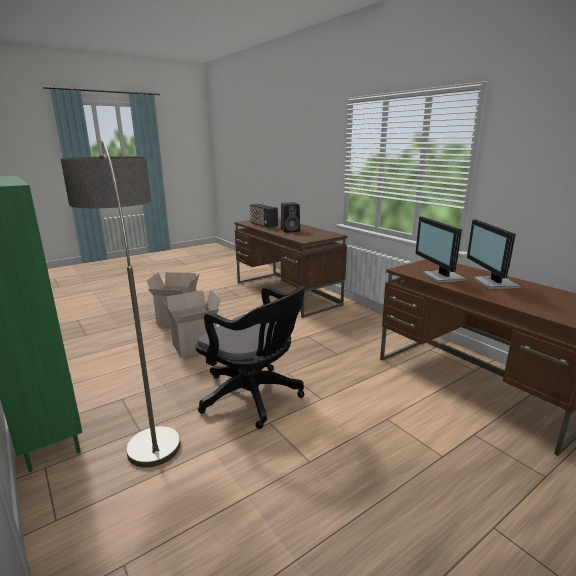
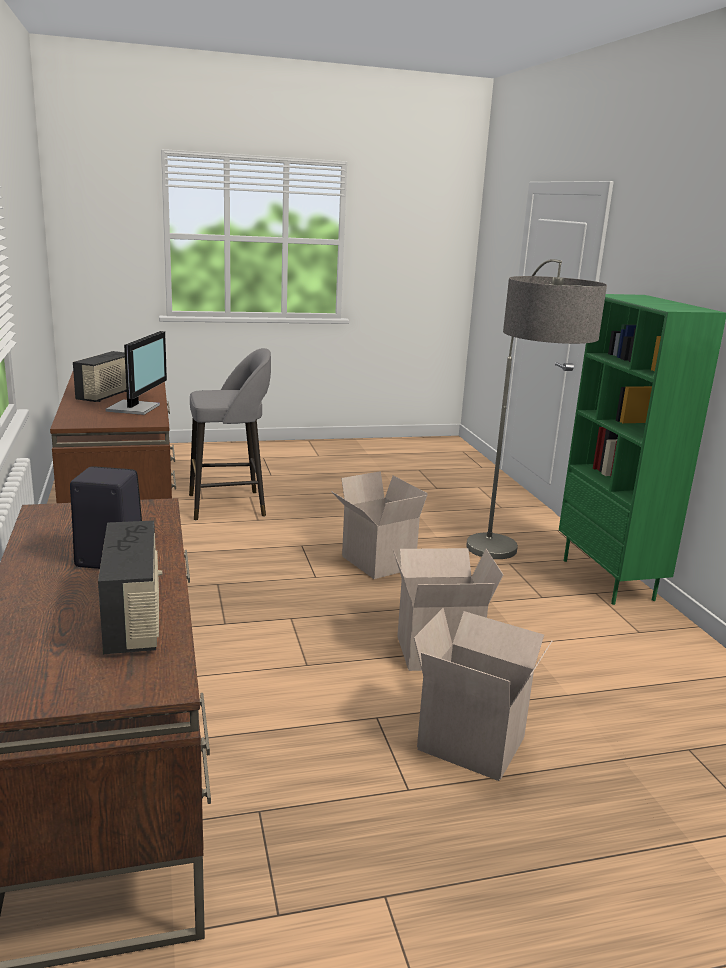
camera: 160 degrees left, 0 degrees up
black office chair [196,286,305,429] -> cardboard box [331,471,428,579]
monitor [467,220,521,289] -> radio [73,351,127,402]
none -> grey stool [189,348,271,520]

